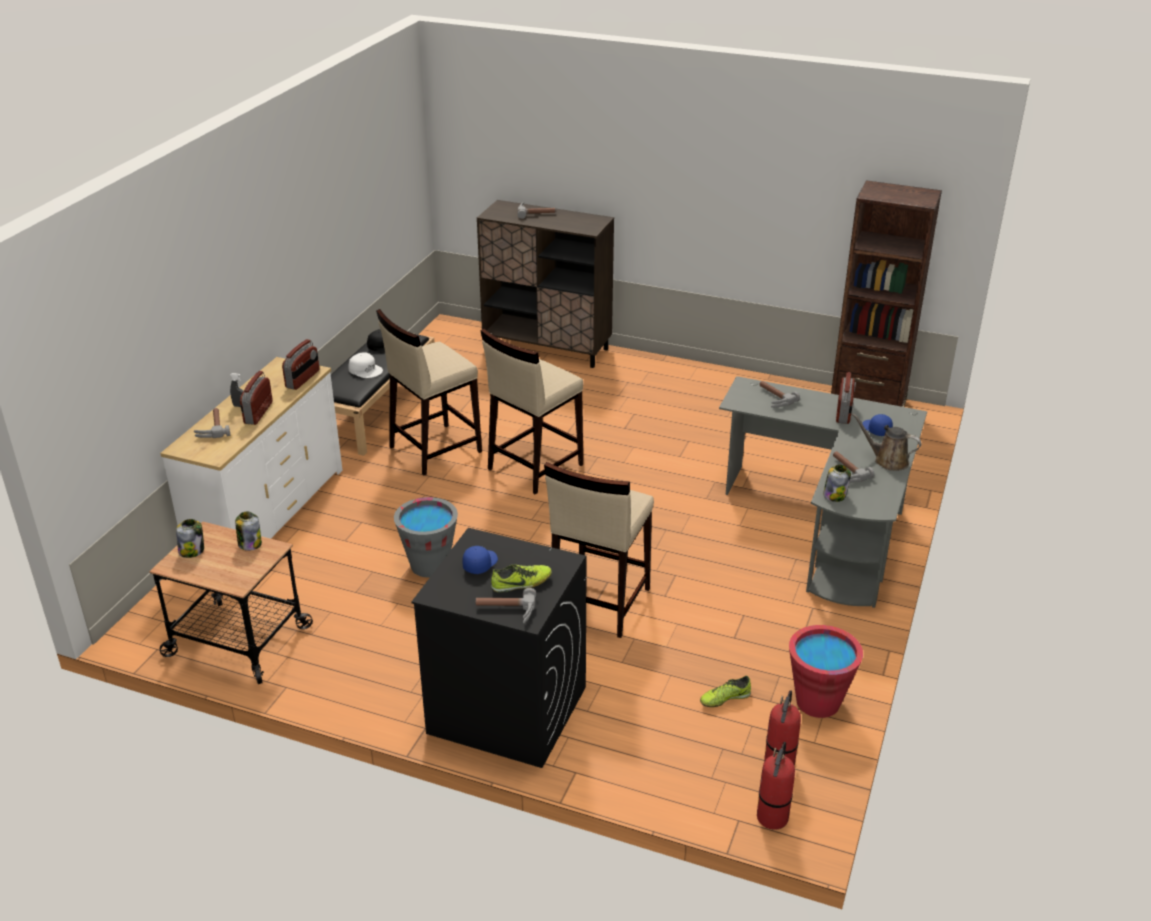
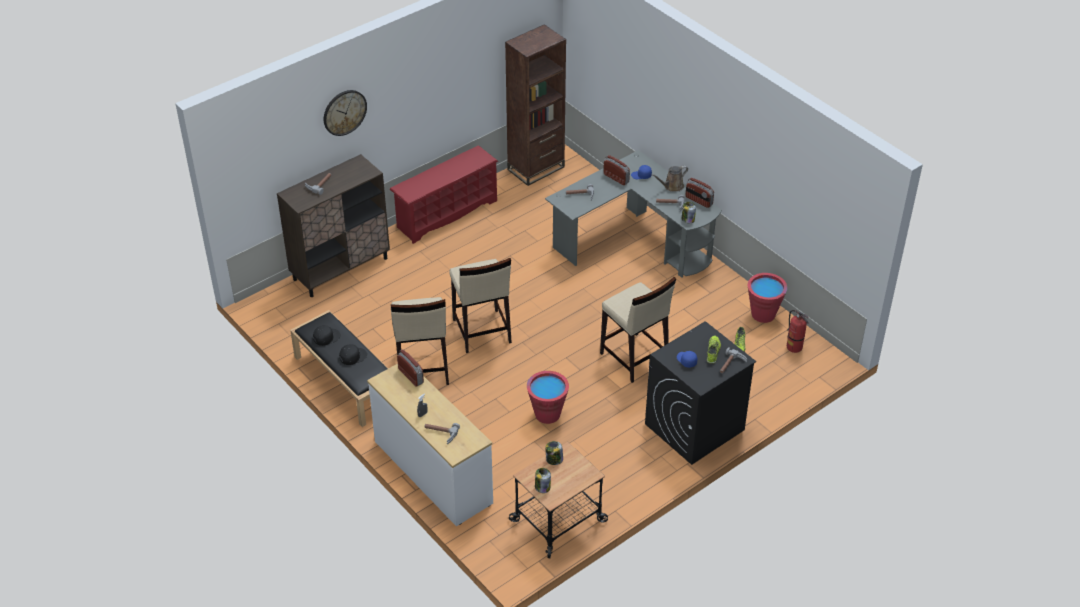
camera: 60 degrees left, 10 degrees up
radio [240,371,273,425] -> radio moved to [685,178,714,208]
white cap [348,352,383,378] -> black cap [339,344,367,365]
grey bucket [394,497,458,577] -> red bucket [527,371,569,424]
fire extinguisher [757,742,795,830] -> none
none -> wall clock [324,90,367,136]
none -> red shoe rack [390,145,498,244]

